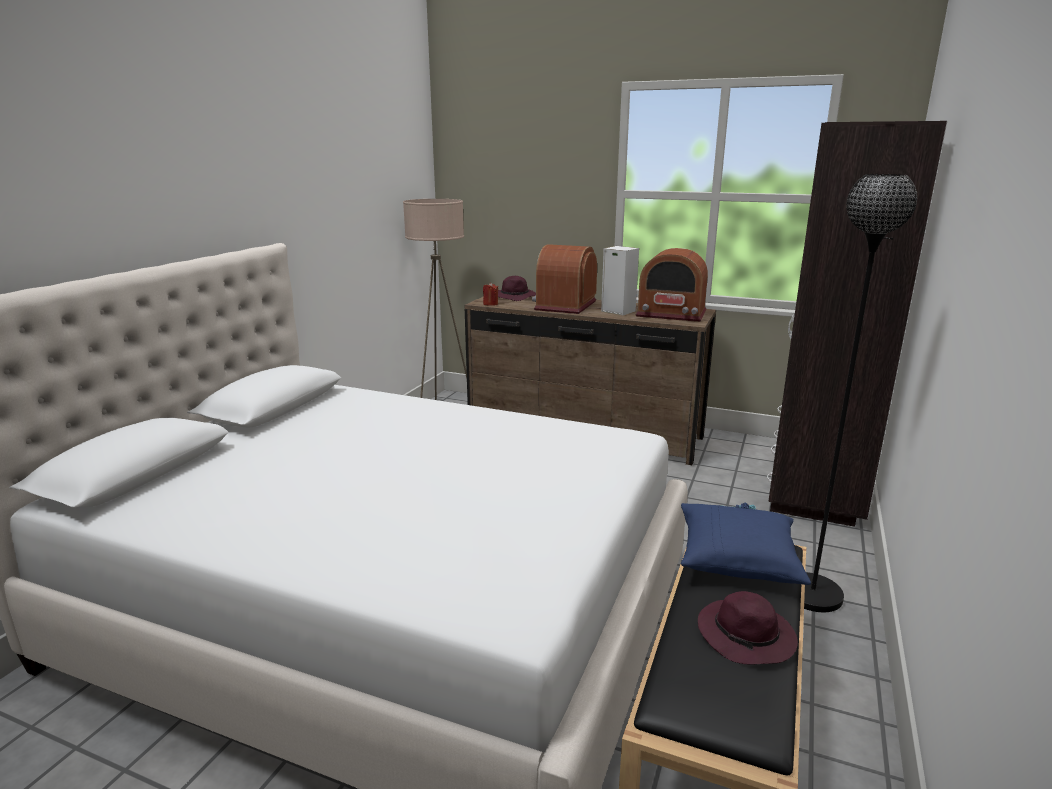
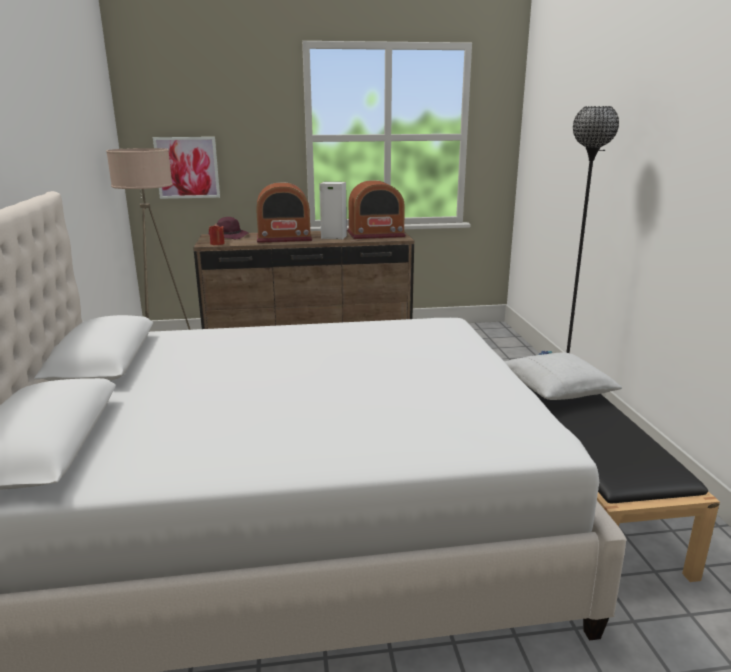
camera: 30 degrees left, 0 degrees up
radio [532,244,597,314] -> radio turned 90 degrees counterclockwise [256,182,312,243]
blue pillow [681,502,811,585] -> grey pillow [504,351,622,400]
purple hat [698,591,798,664] -> none
brown wardrobe [767,121,948,527] -> none
none -> picture [153,137,220,199]

